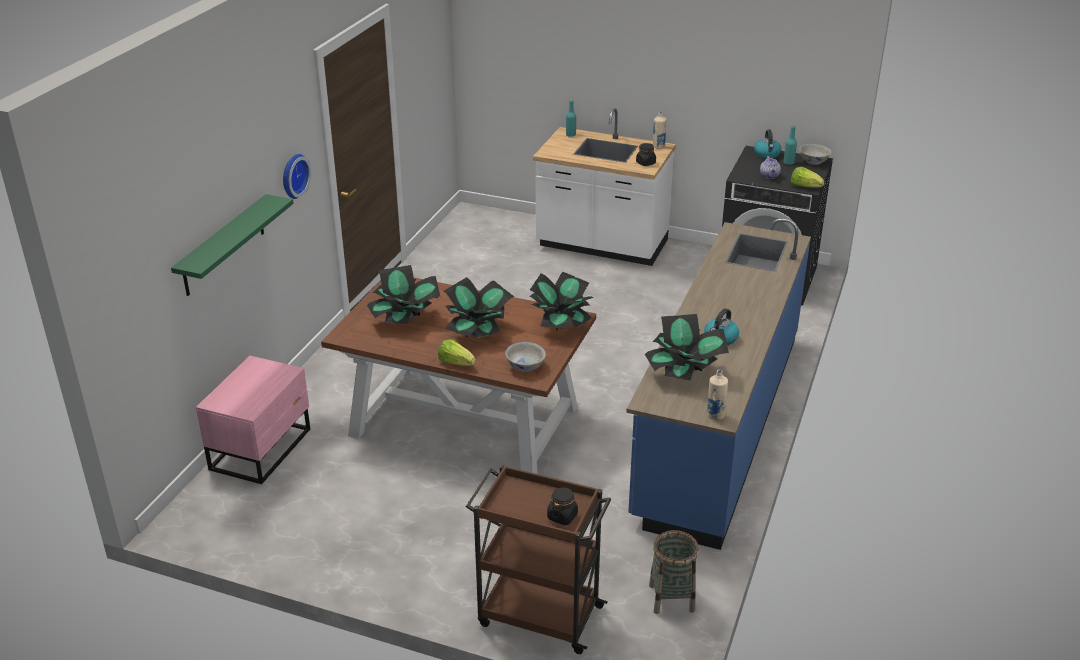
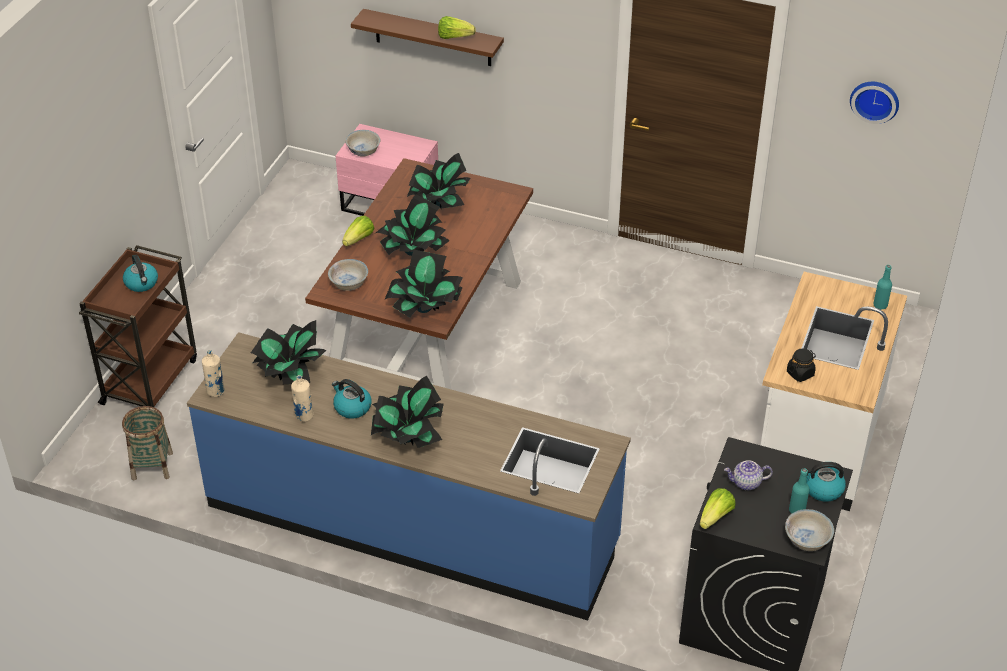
camera: 90 degrees right, 10 degrees up
green shelf [171,194,294,296] -> brown shelf [351,9,504,66]
wall clock [283,154,311,199] -> wall clock moved to [850,82,899,124]
black jar [547,487,578,525] -> none
beige bottle [653,111,667,149] -> beige bottle moved to [291,375,314,422]
none -> kettle [123,254,158,292]
none -> white bowl [345,130,381,157]
none -> potted plant [371,376,444,448]
none -> lettuce [438,16,476,39]

